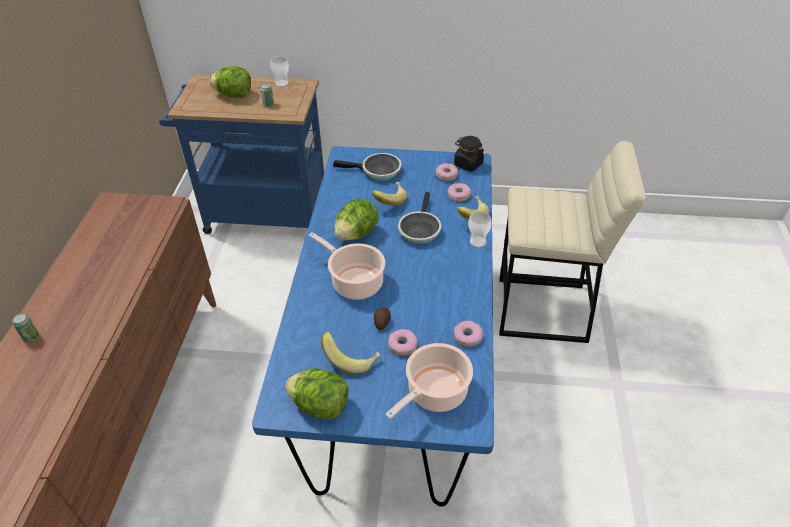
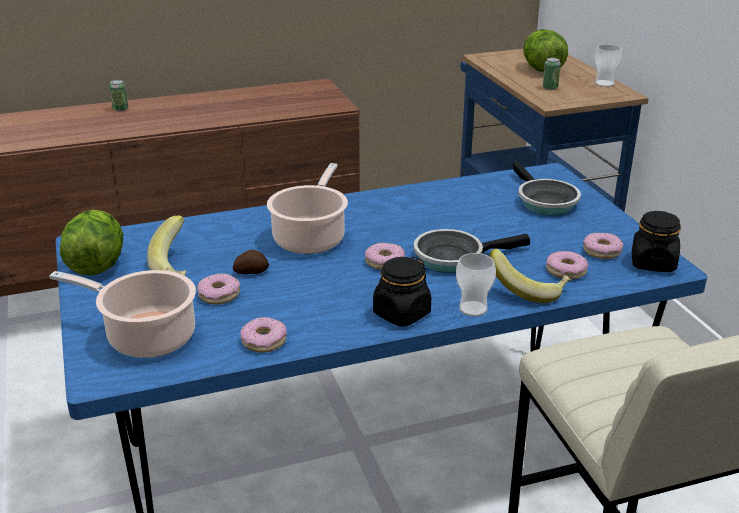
camera: 65 degrees right, 15 degrees down
lettuce [334,199,379,241] -> none
banana [372,182,407,206] -> none
none -> donut [365,243,405,270]
none -> black jar [373,257,431,326]

